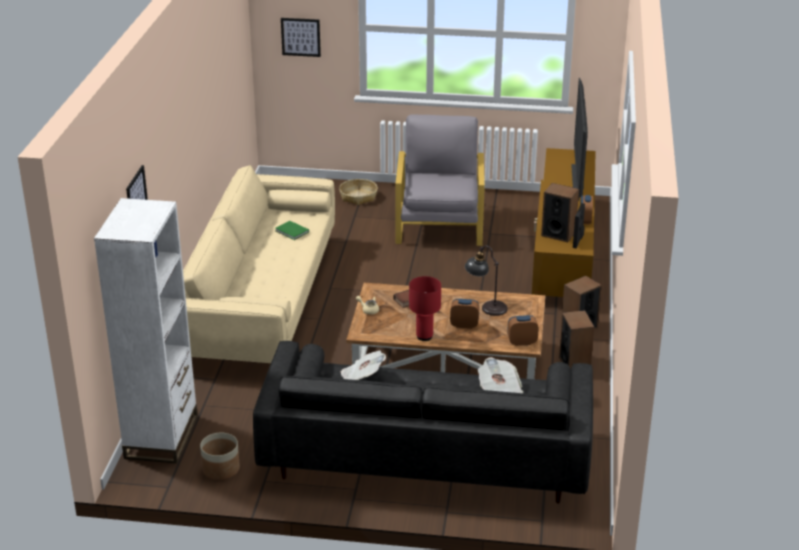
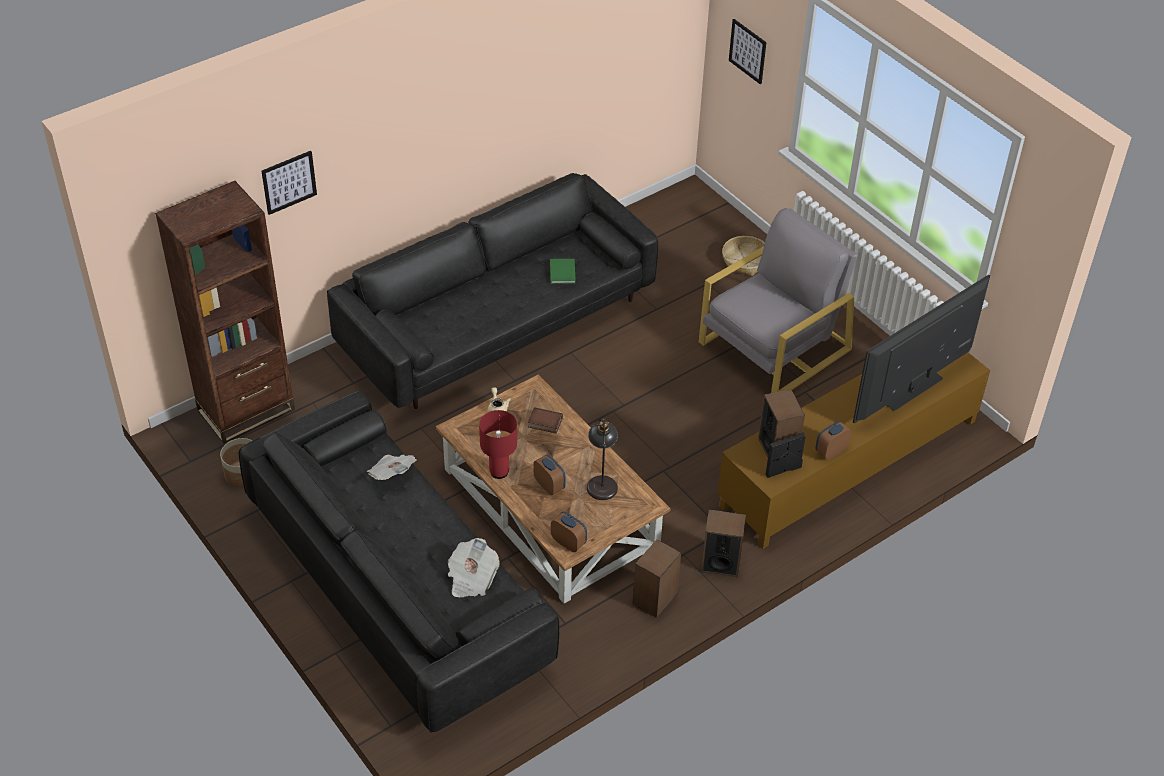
camera: 45 degrees right, 15 degrees up
white bookcase [94,198,198,464] -> brown bookcase [155,181,295,444]
beige sofa [183,165,335,363] -> black sofa [327,173,658,409]

